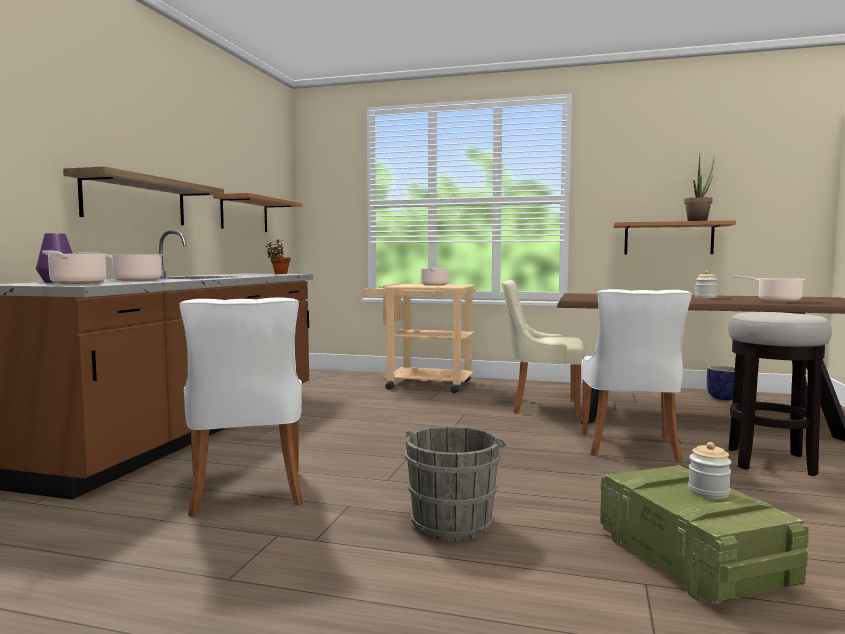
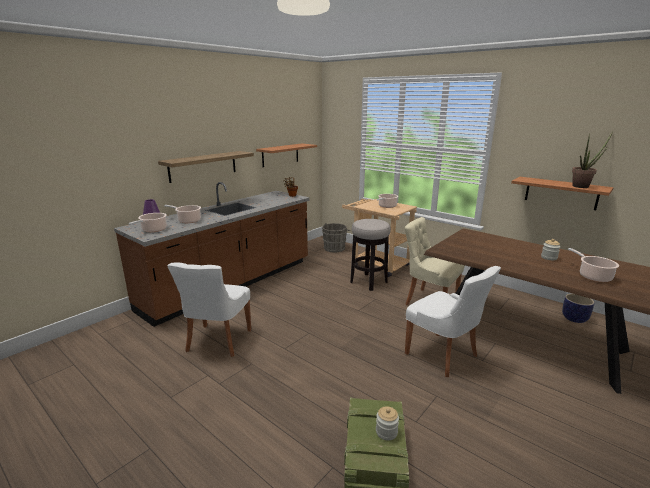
camera: 25 degrees right, 15 degrees up
grey bucket [405,426,506,541] -> grey bucket moved to [322,223,350,252]
white chair [581,289,692,461] -> white chair turned 75 degrees counterclockwise [405,266,501,377]
stool [728,312,832,476] -> stool moved to [350,219,391,291]

